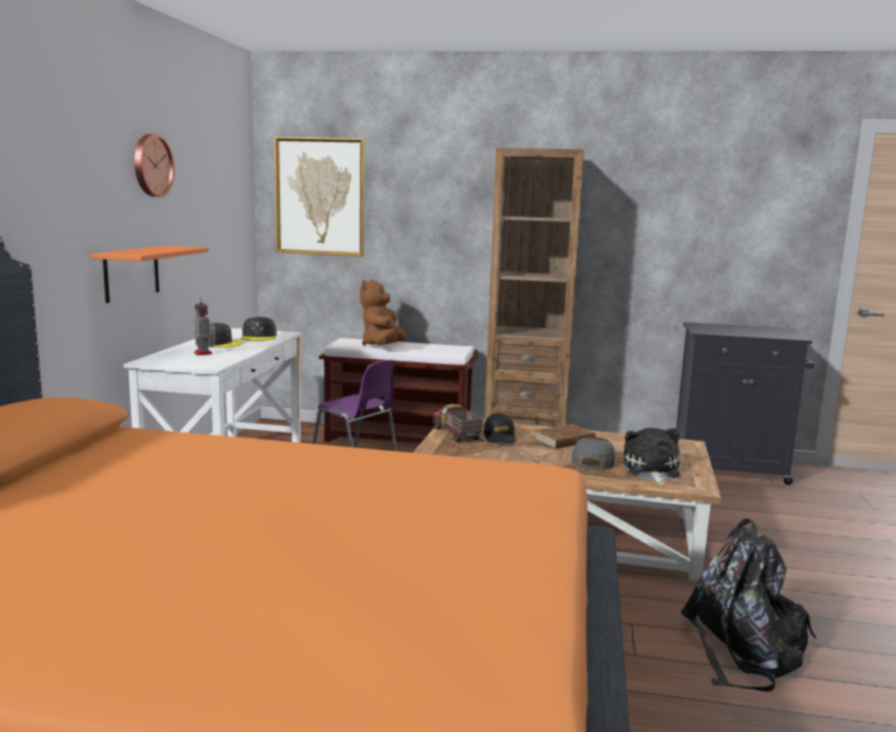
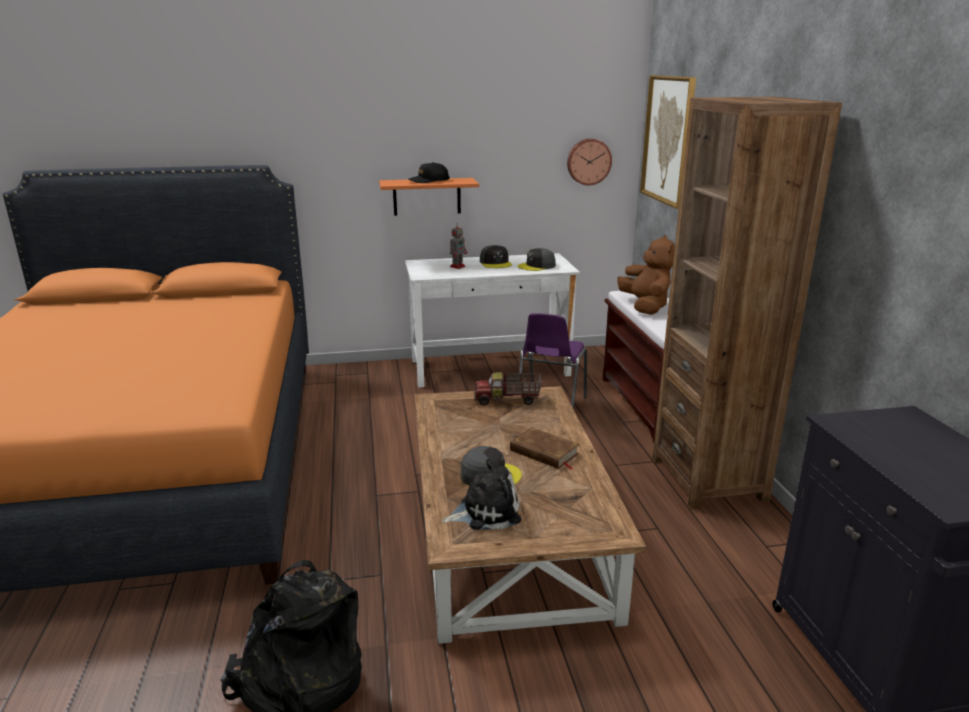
camera: 70 degrees right, 10 degrees up
wall clock [134,134,174,197] -> wall clock moved to [567,139,612,185]
brown plush toy [360,280,406,346] -> brown plush toy turned 90 degrees clockwise [617,235,675,315]
toy truck [433,404,483,442] -> toy truck turned 135 degrees counterclockwise [474,372,542,406]
black cap [484,413,516,443] -> black cap moved to [409,162,449,183]

